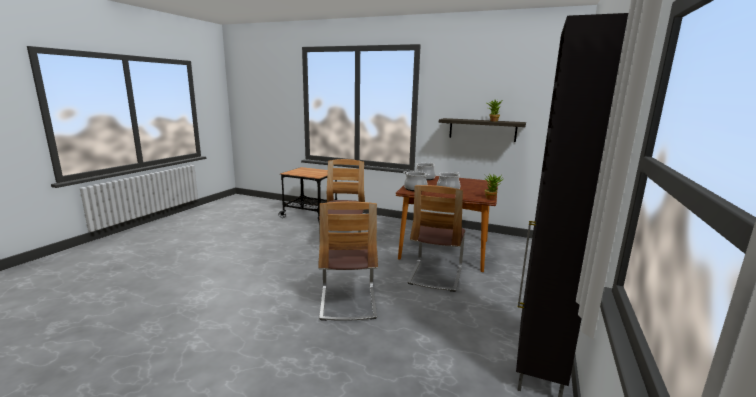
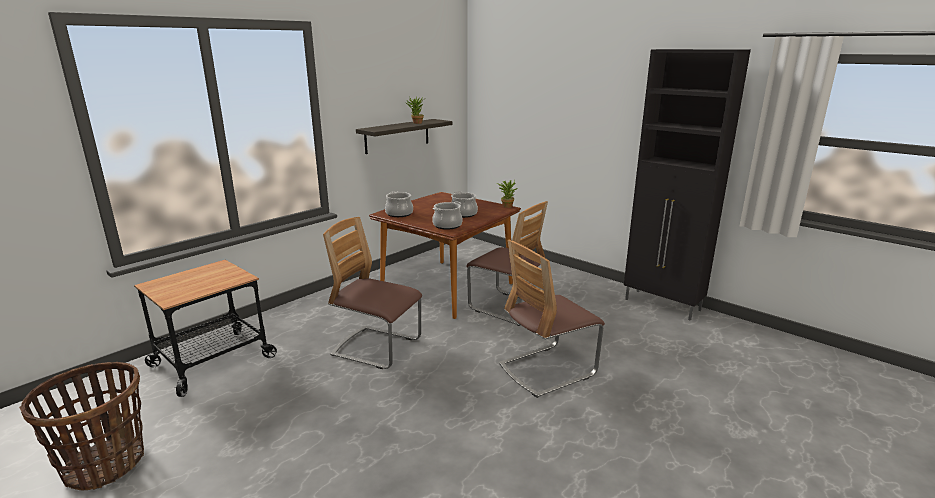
camera: 70 degrees left, 5 degrees up
chair [318,201,378,321] -> chair turned 135 degrees clockwise [499,240,605,398]
none -> basket [19,362,144,491]

